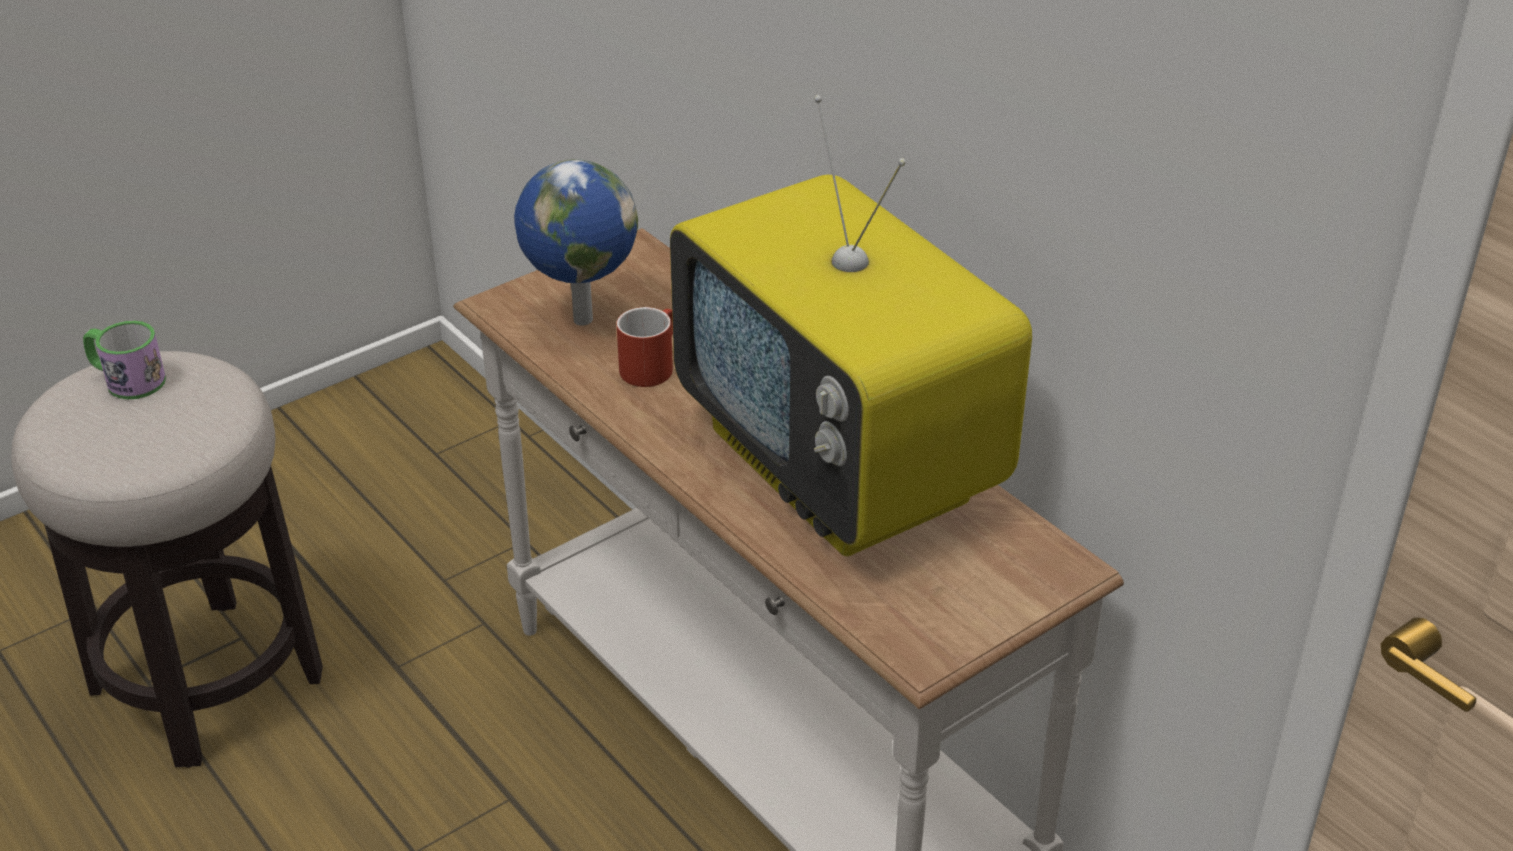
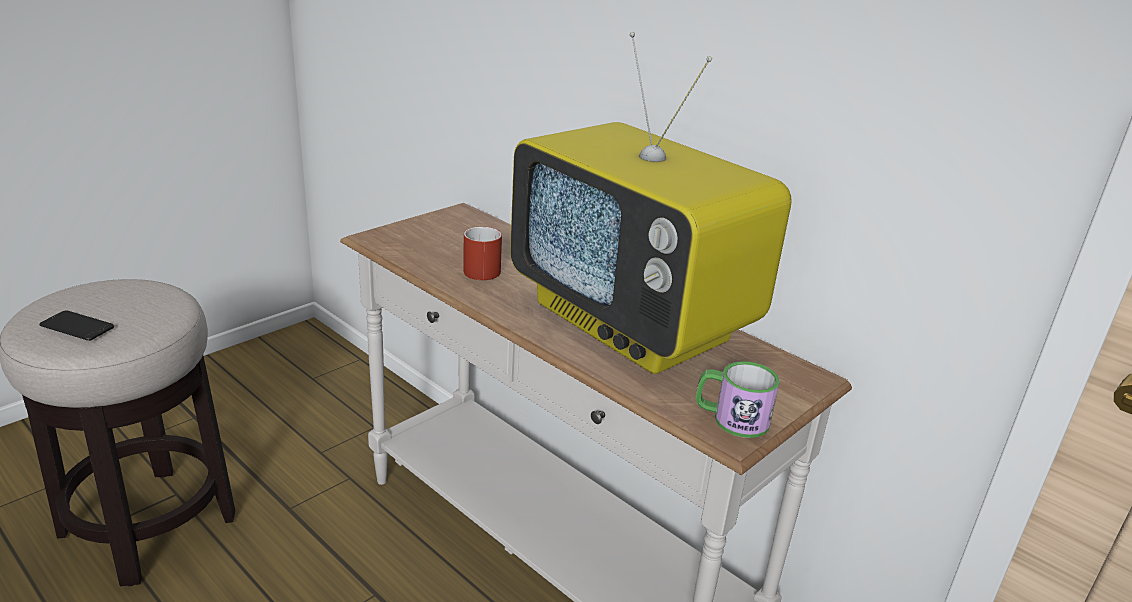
camera: 10 degrees left, 10 degrees down
mug [83,321,166,399] -> mug moved to [696,361,780,438]
globe [514,159,638,326] -> none
none -> phone [39,310,114,341]

